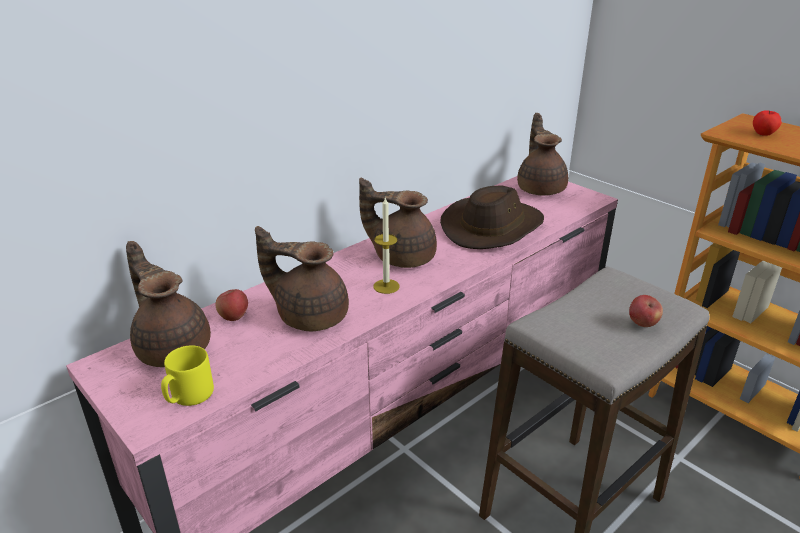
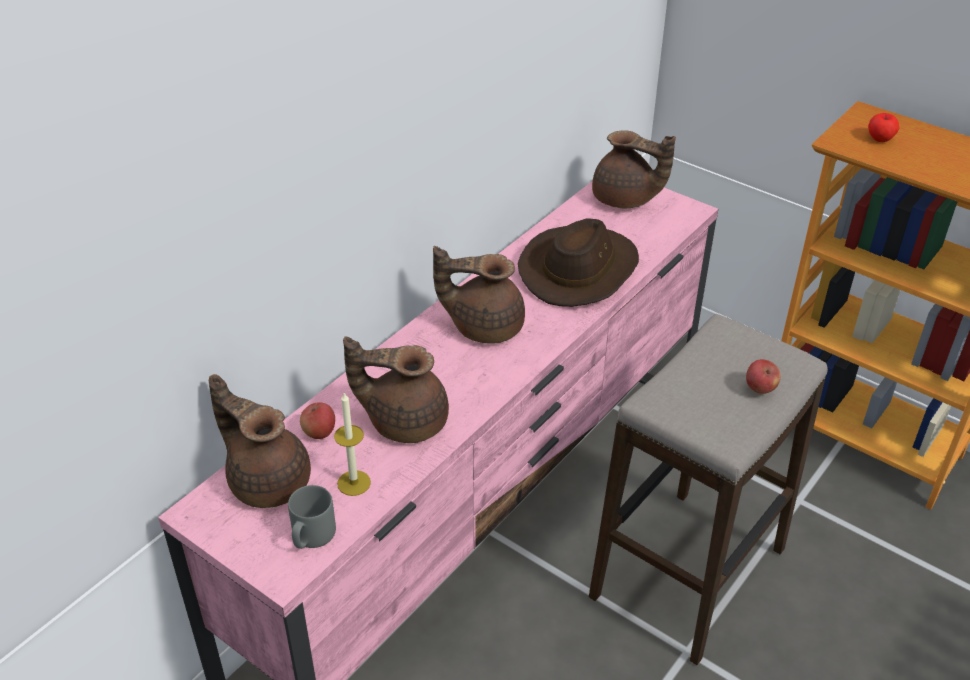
camera: 10 degrees left, 10 degrees up
yellow mug [161,345,214,406] -> grey mug [288,485,336,549]
candle [373,197,399,294] -> candle moved to [334,392,371,496]
brown teapot [517,113,568,196] -> brown teapot turned 135 degrees clockwise [592,130,676,208]

